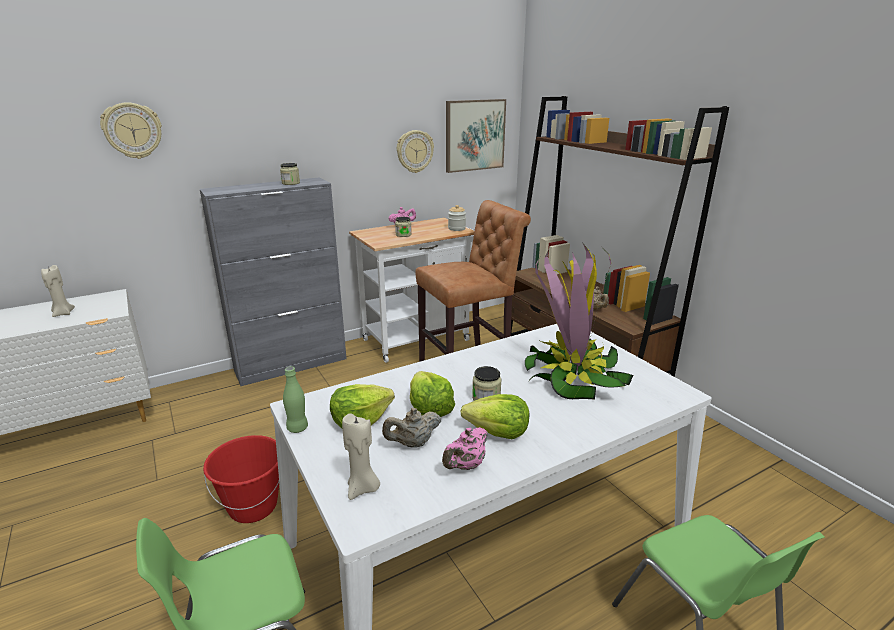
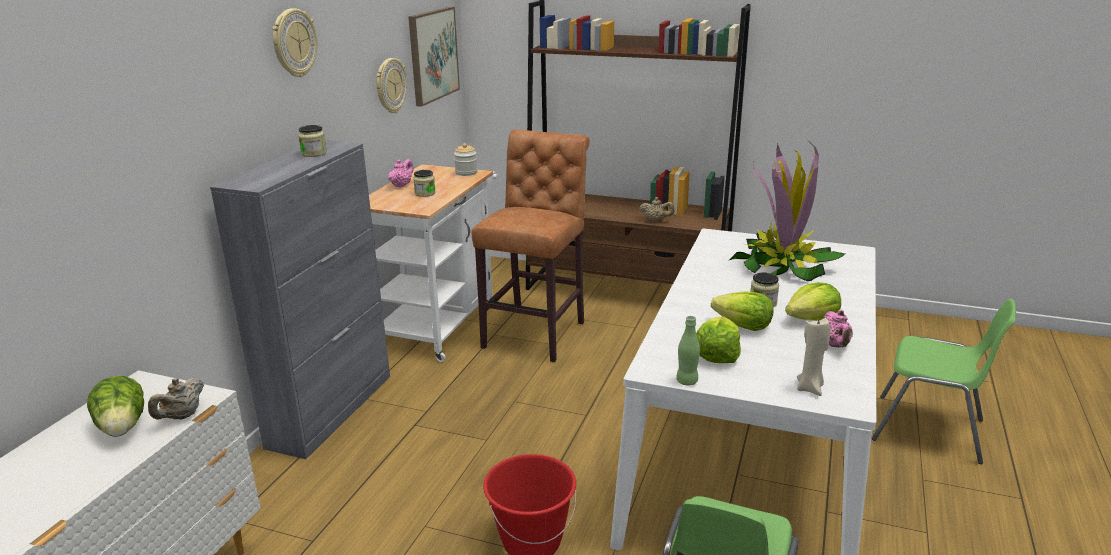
camera: 40 degrees left, 0 degrees up
beige candle [41,265,75,317] -> lettuce [87,376,144,437]
wall clock [100,102,162,159] -> wall clock moved to [273,8,317,77]
beige teapot [382,408,441,448] -> beige teapot moved to [148,378,204,420]

